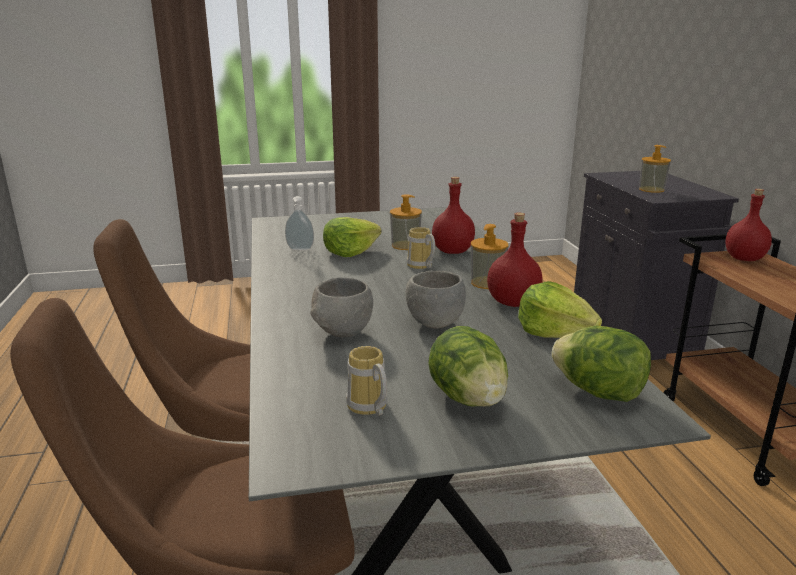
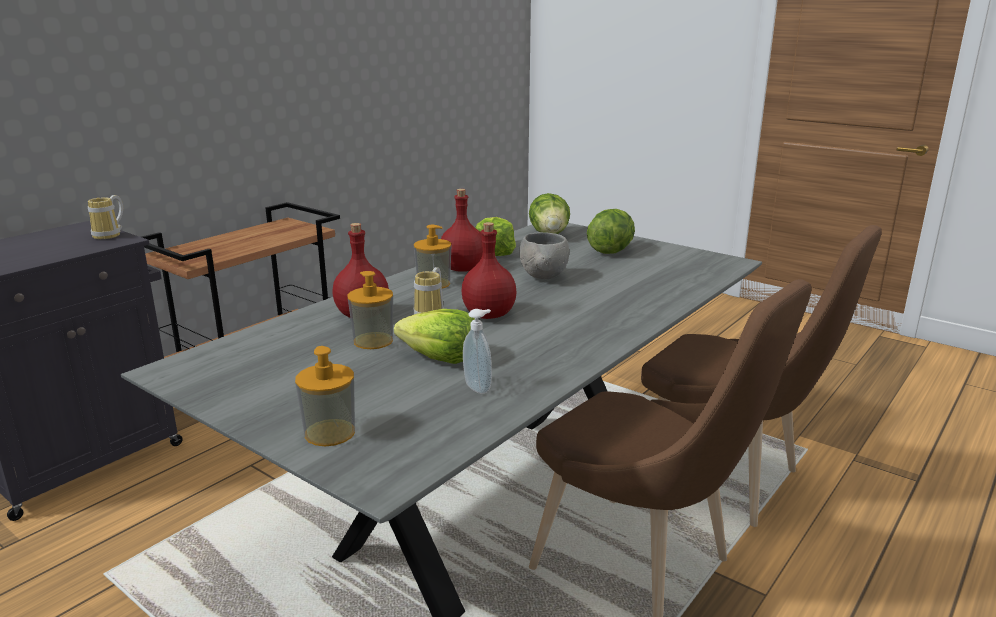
camera: 130 degrees left, 0 degrees up
grey bowl [310,277,373,337] -> none
mug [346,346,388,416] -> mug moved to [88,195,123,239]
soap dispenser [639,145,671,193] -> soap dispenser moved to [295,346,355,446]
red bottle [725,189,772,261] -> red bottle moved to [462,222,517,319]

